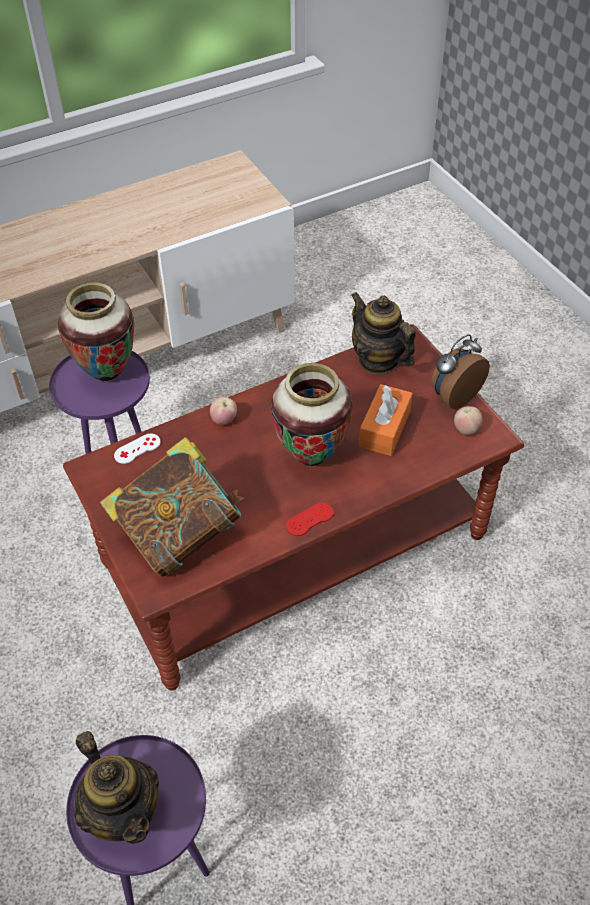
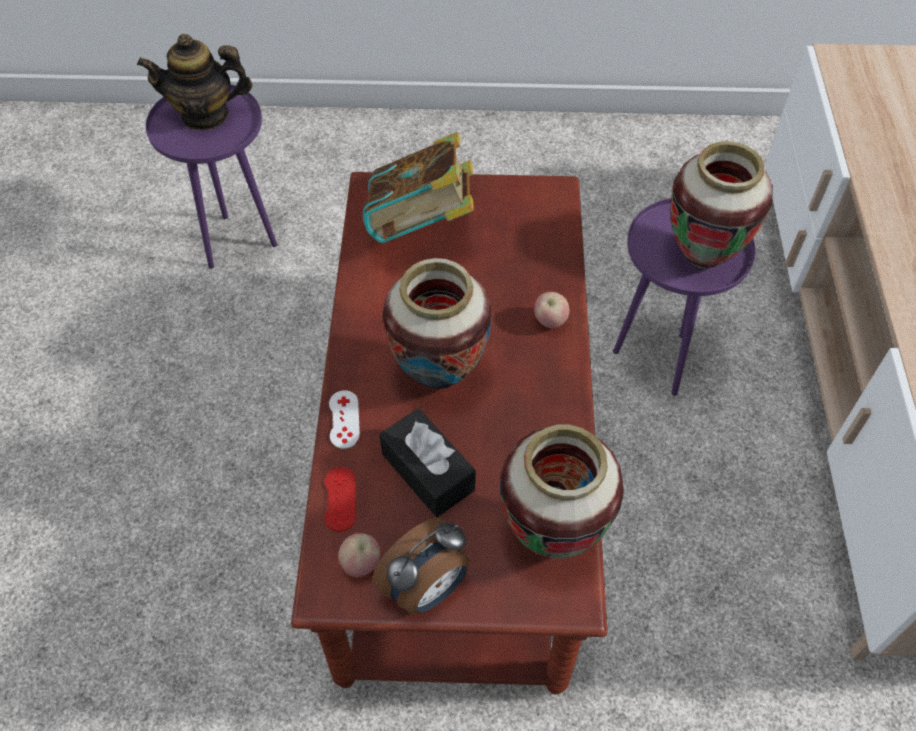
camera: 120 degrees right, 5 degrees up
white game controller [114,434,161,464] -> white game controller moved to [329,390,360,449]
red game controller [286,502,334,536] -> red game controller moved to [324,467,356,532]
teapot [351,292,416,374] -> vase [500,425,624,558]
orange tissue box [359,384,413,456] -> black tissue box [380,408,476,517]
alarm clock [431,334,490,409] -> alarm clock turned 60 degrees clockwise [372,518,469,614]

